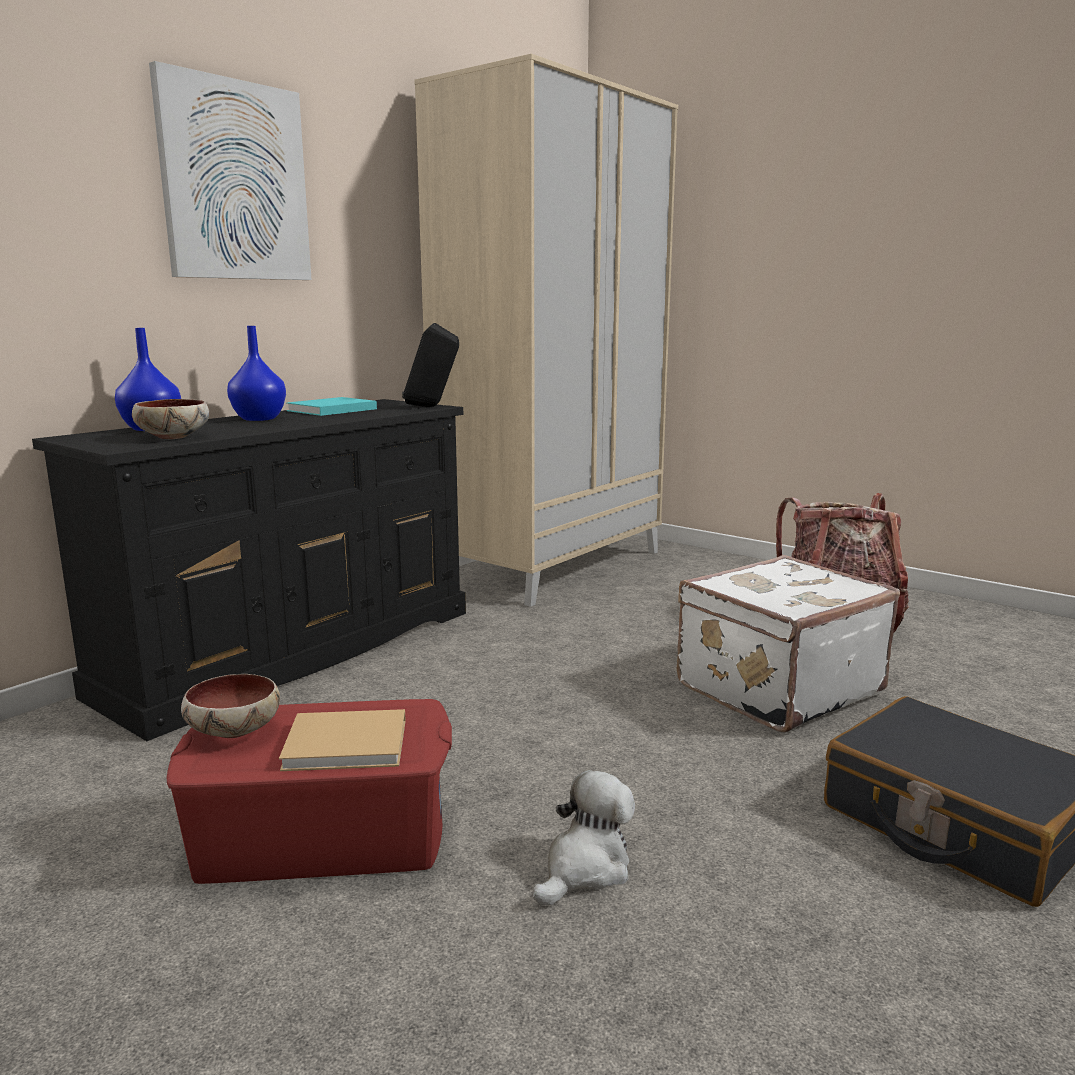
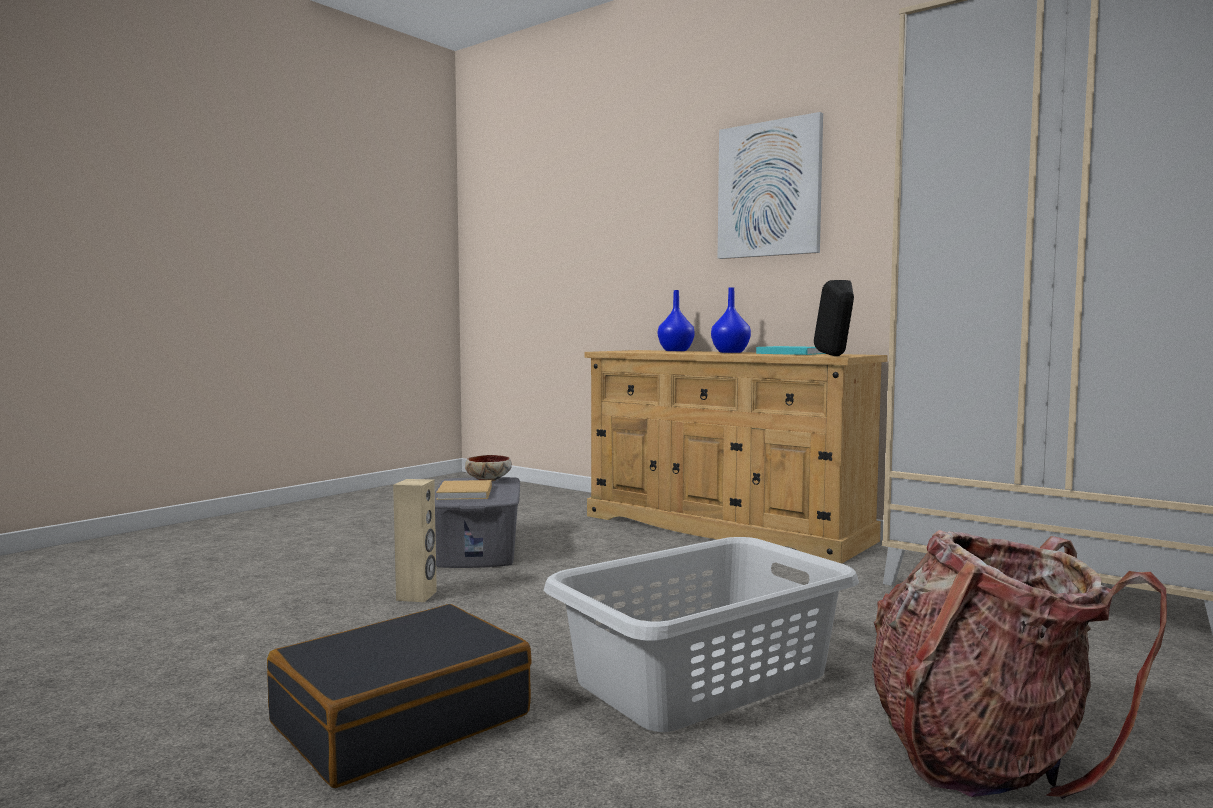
camera: 90 degrees right, 10 degrees down
black dresser [32,399,466,741] -> beige dresser [584,350,888,563]
bowl [132,399,209,439] -> none
red storage box [167,699,452,884] -> grey storage box [435,477,520,568]
plush toy [533,770,635,906] -> beige speaker [393,479,437,602]
white suitcase [677,555,900,733] -> grey laundry basket [544,537,859,732]

